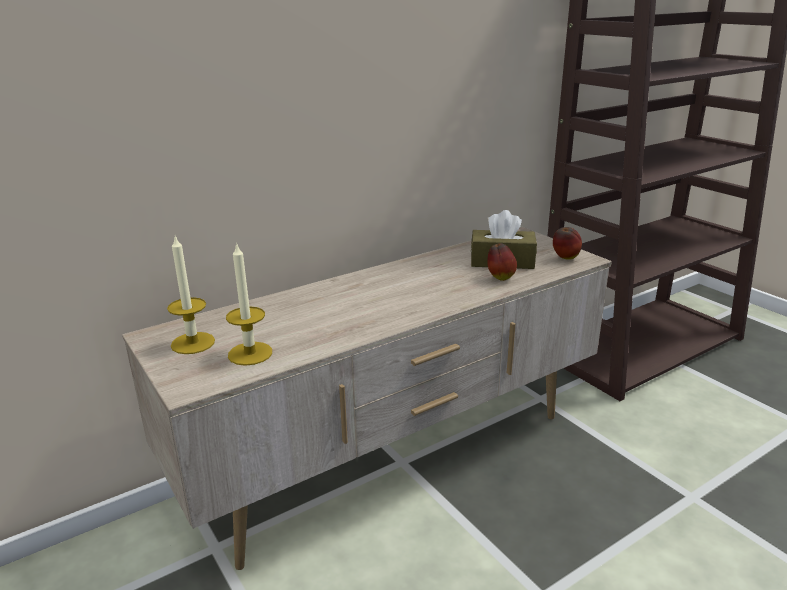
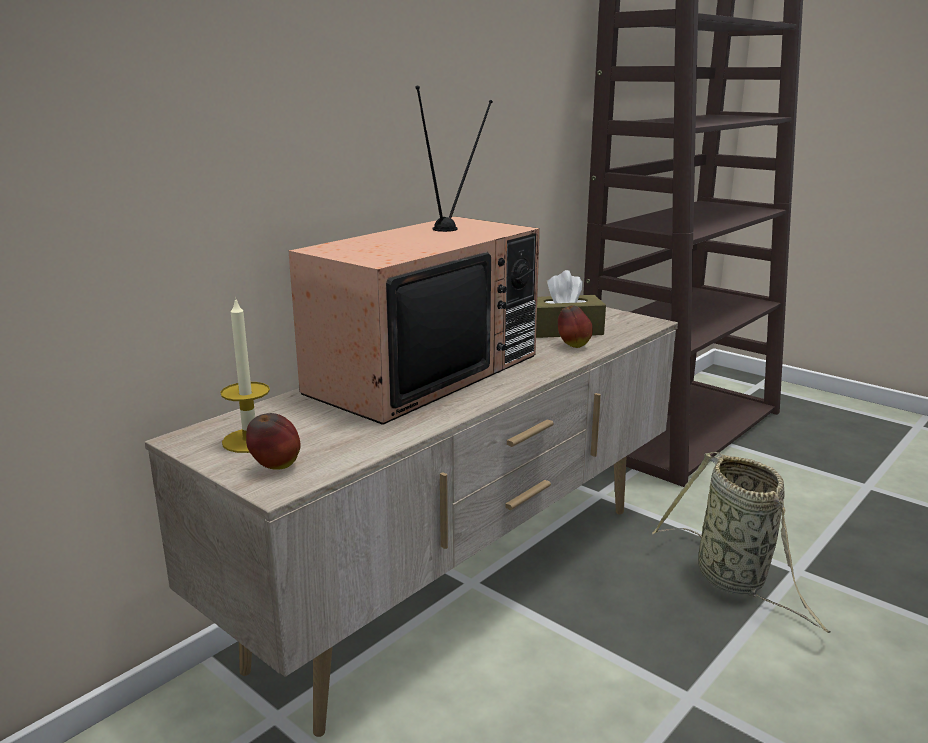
camera: 15 degrees left, 5 degrees down
candle [226,242,272,366] -> none
apple [553,227,582,260] -> apple moved to [246,413,301,470]
none -> television [289,86,540,425]
none -> basket [652,452,831,633]

